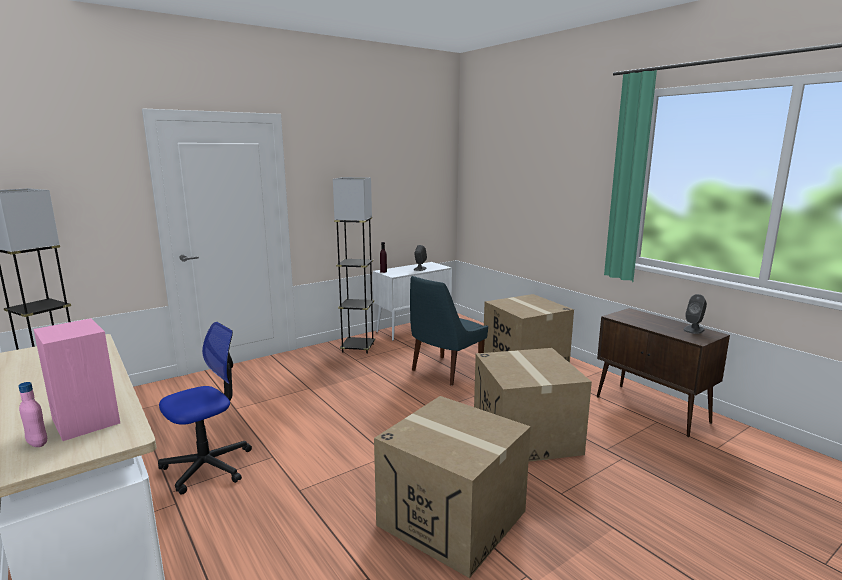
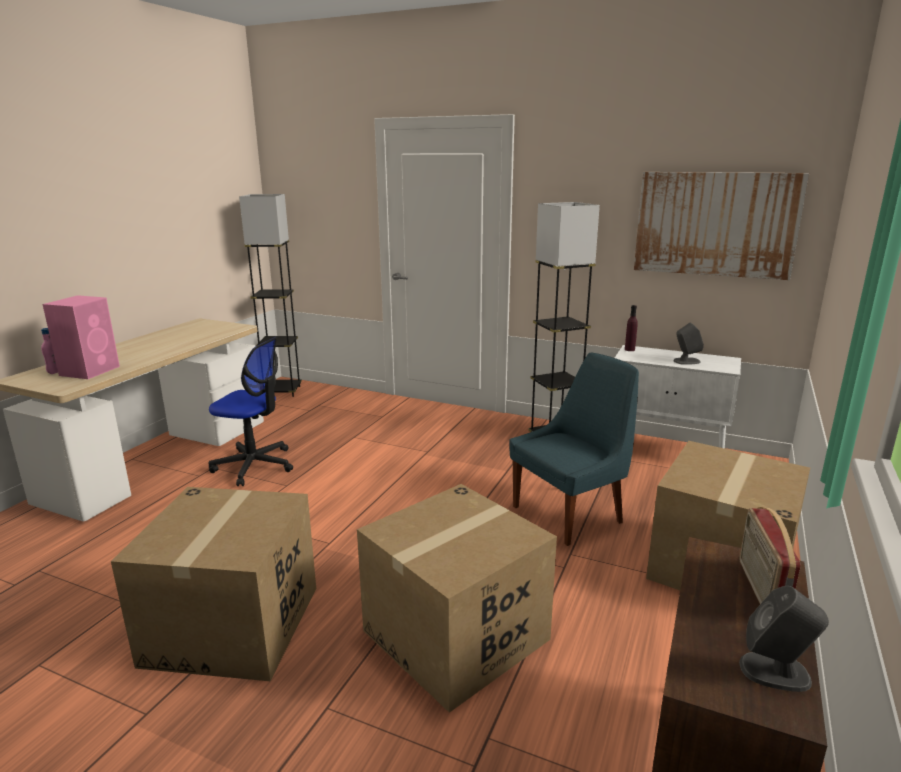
camera: 60 degrees right, 5 degrees up
blue chair [410,276,488,386] -> blue chair turned 135 degrees clockwise [509,352,639,546]
none -> picture [634,172,809,280]
none -> radio [739,507,801,604]

